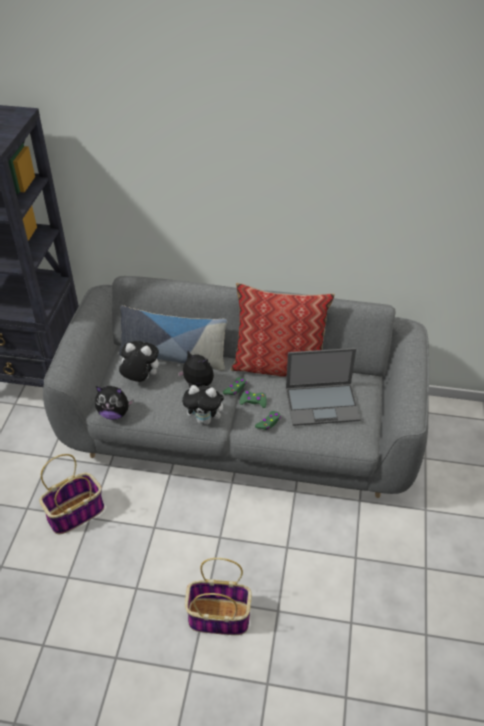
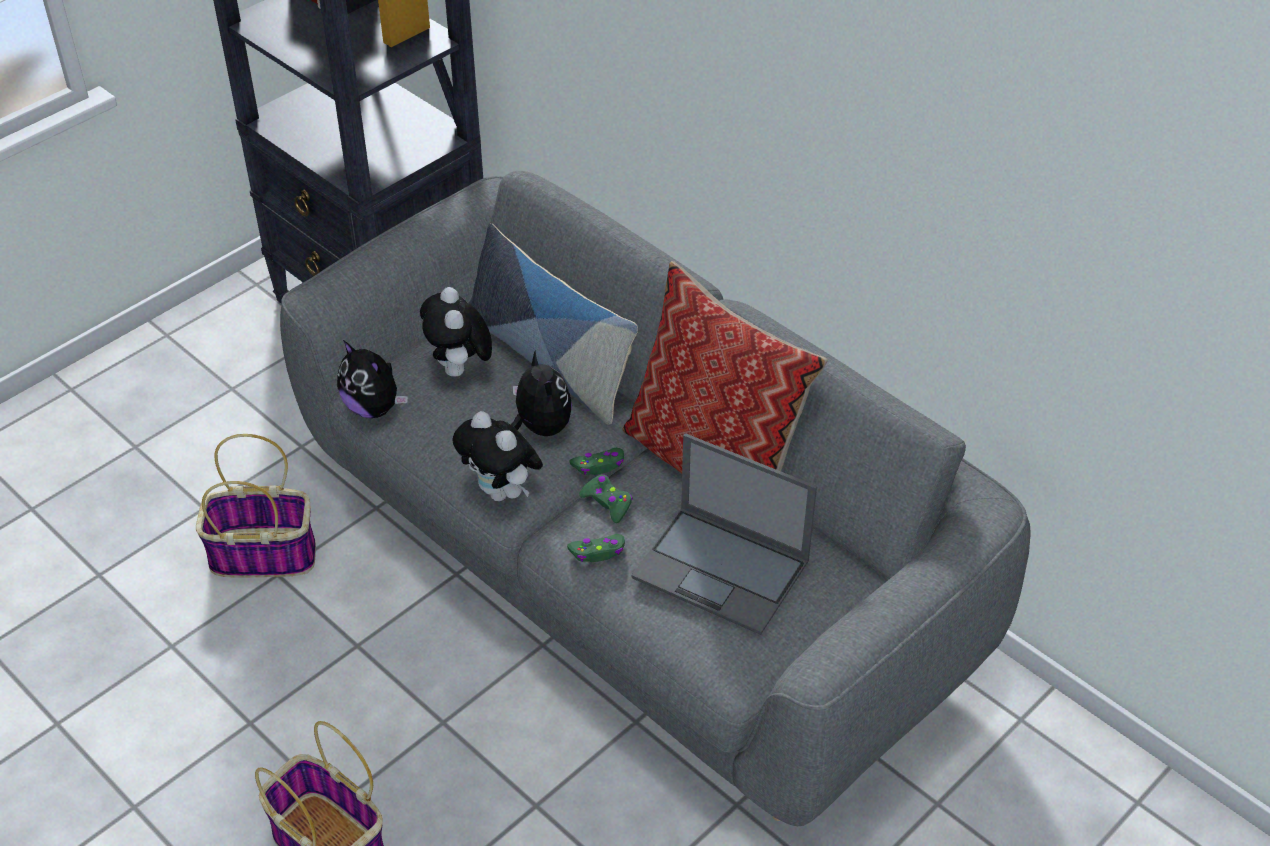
camera: 35 degrees right, 0 degrees up
plush toy [118,341,159,382] -> plush toy turned 150 degrees counterclockwise [420,287,492,376]

